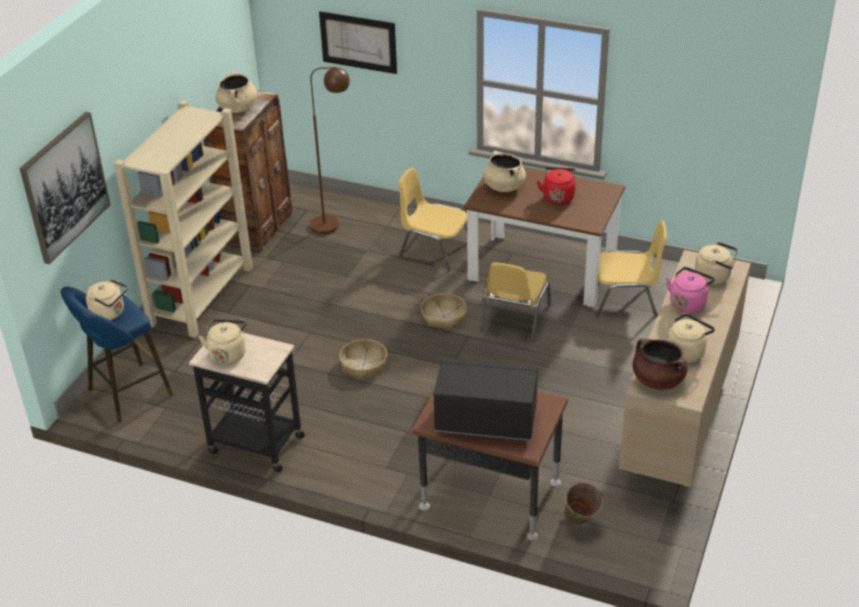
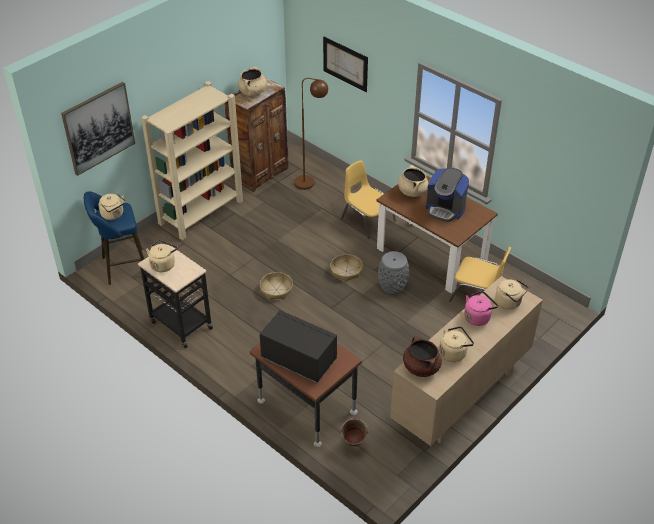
camera: 20 degrees right, 5 degrees up
yellow chair [480,262,551,341] -> grey stool [378,251,409,294]
red kettle [537,167,576,204] -> coffee machine [426,168,469,222]

